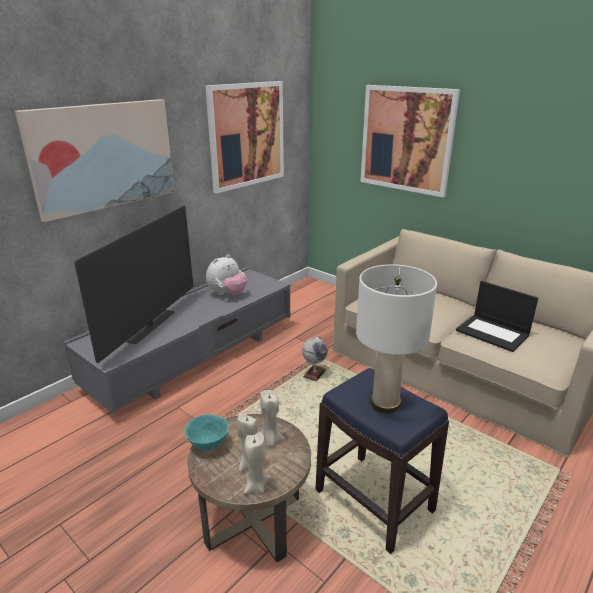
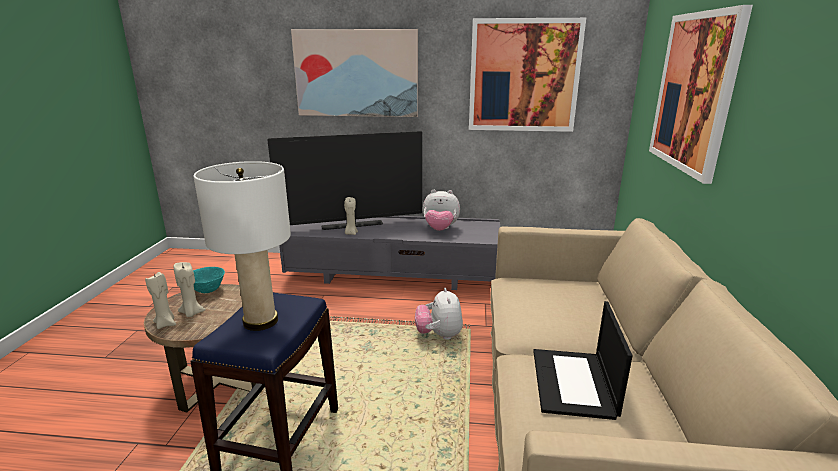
camera: 55 degrees right, 5 degrees down
beige candle [260,390,285,447] -> beige candle moved to [344,197,358,235]
globe [302,336,328,381] -> plush toy [415,288,463,340]

